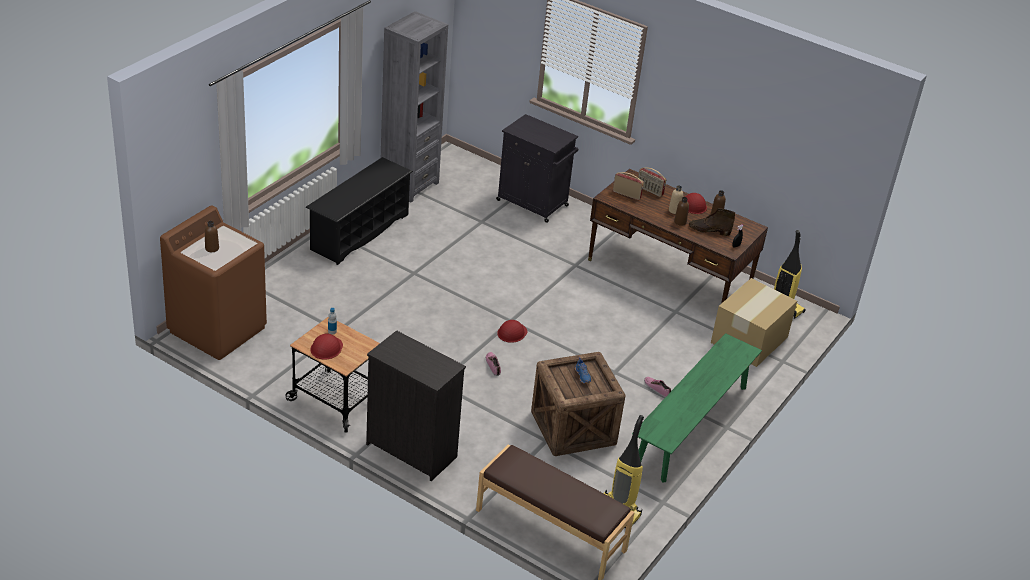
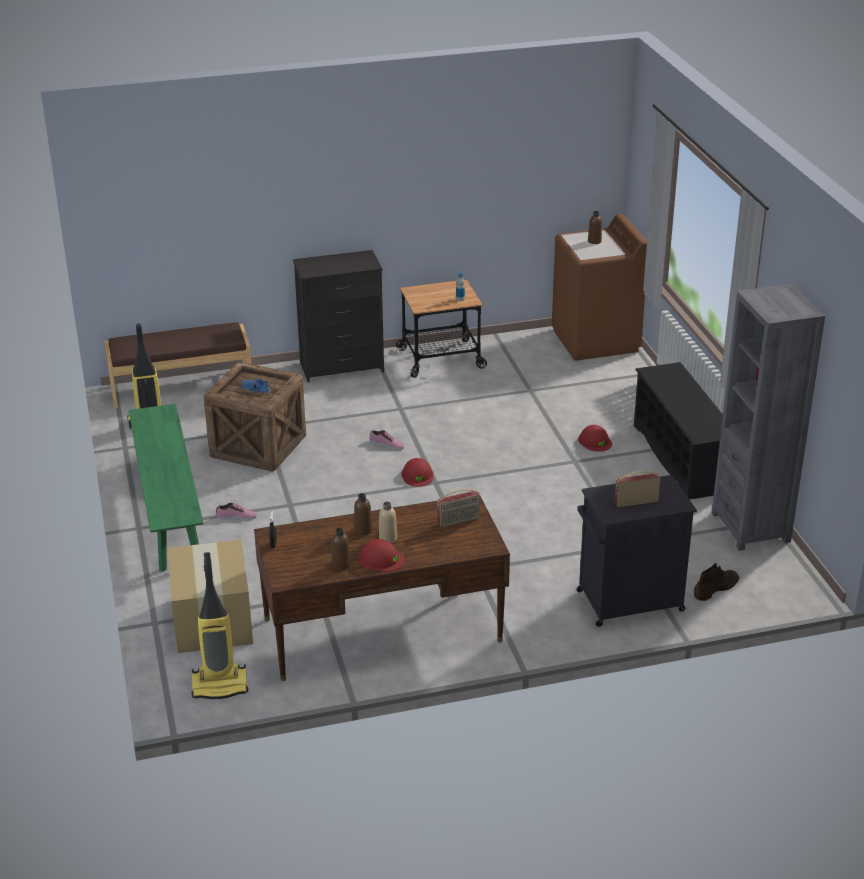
camera: 135 degrees right, 5 degrees down
red hard hat [310,334,343,360] -> red hard hat moved to [578,425,612,452]
radio [638,167,666,197] -> radio moved to [615,471,660,507]
brown boot [689,208,735,236] -> brown boot moved to [694,563,739,601]

